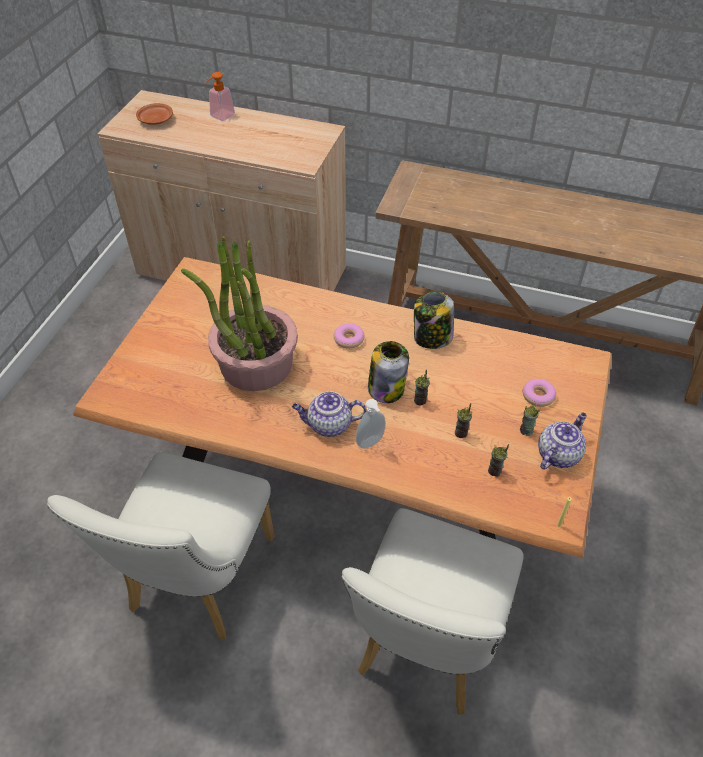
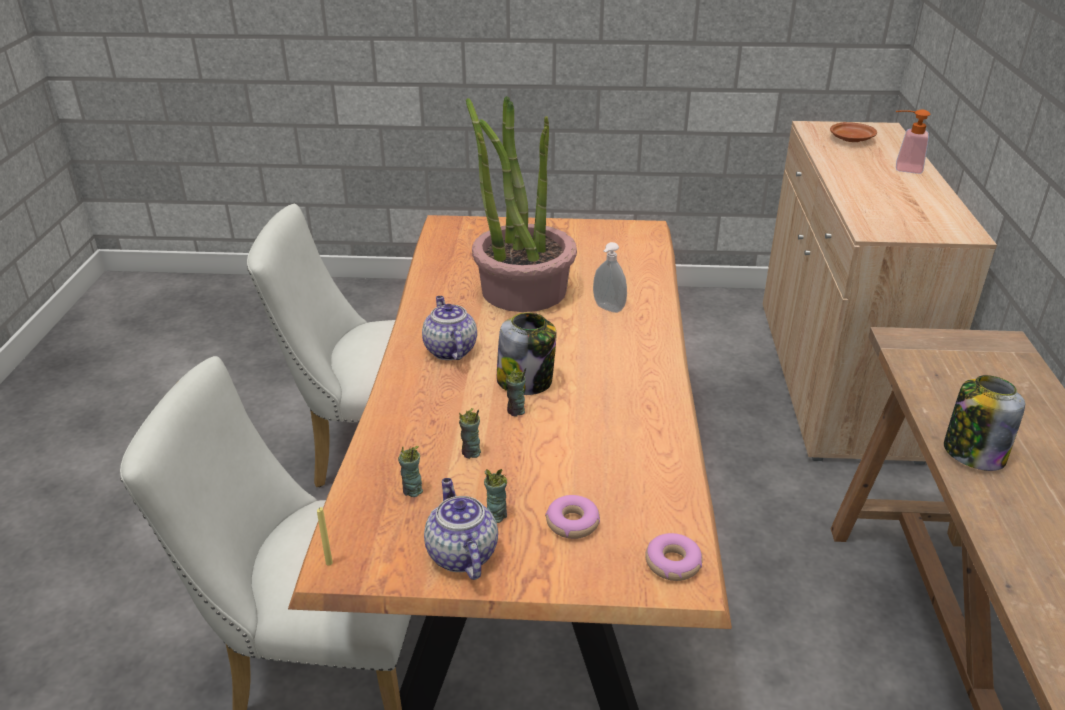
camera: 75 degrees right, 15 degrees down
donut [334,323,364,349] -> donut moved to [645,533,703,581]
soap dispenser [356,399,386,449] -> soap dispenser moved to [593,242,627,313]
jar [414,292,454,349] -> jar moved to [944,375,1025,471]
teapot [538,412,587,470] -> teapot turned 135 degrees counterclockwise [424,478,498,580]

